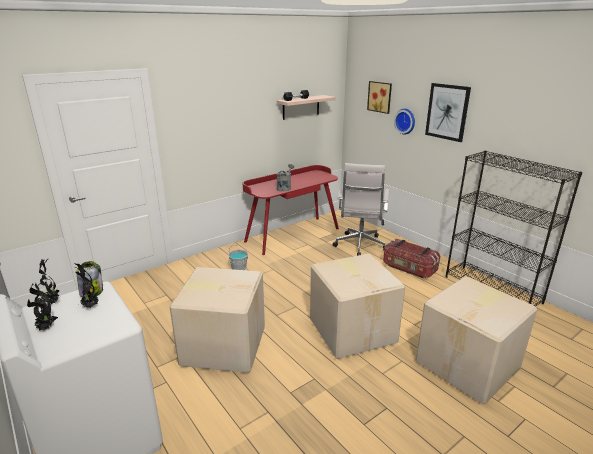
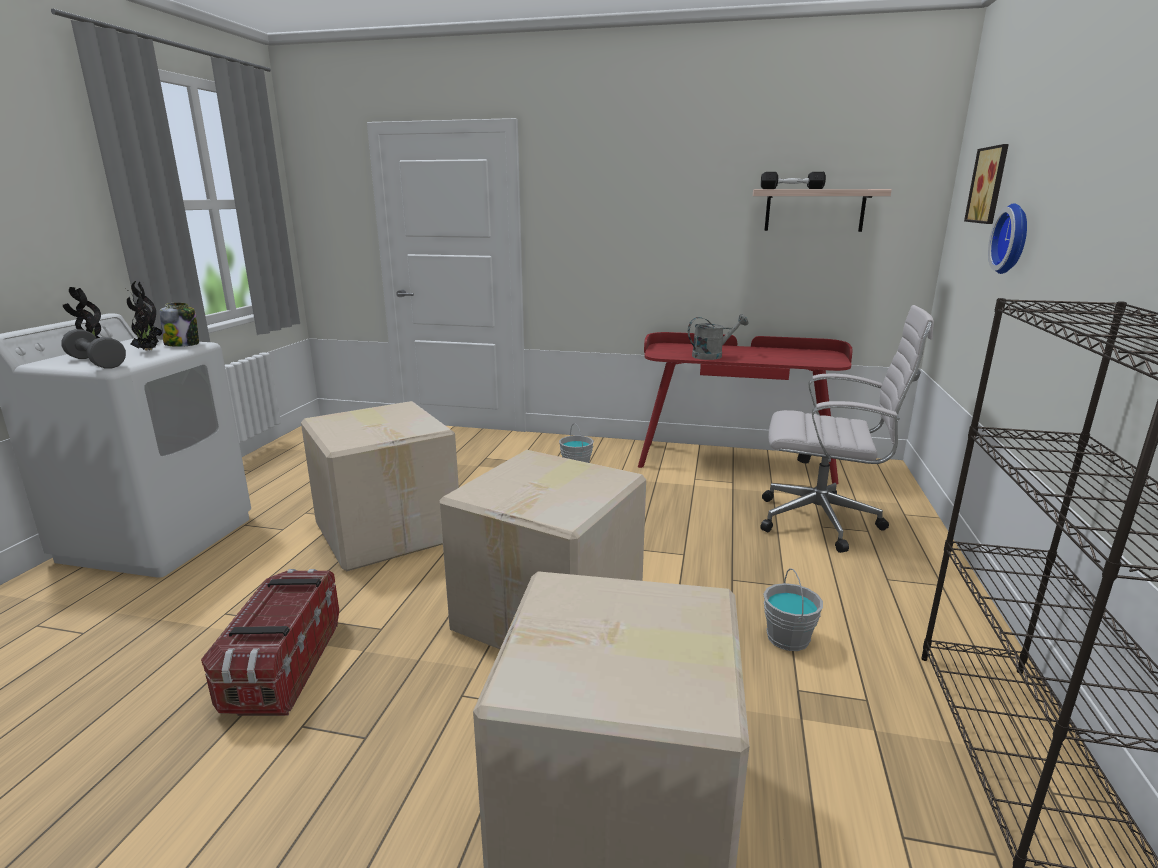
camera: 50 degrees right, 5 degrees down
white office chair [333,163,389,256] -> white office chair turned 135 degrees counterclockwise [760,305,934,553]
storage box [383,239,440,278] -> storage box moved to [201,569,339,716]
picture [425,83,471,142] -> none
none -> grey dumbbell [61,329,126,369]
none -> grey bucket [763,568,823,651]

